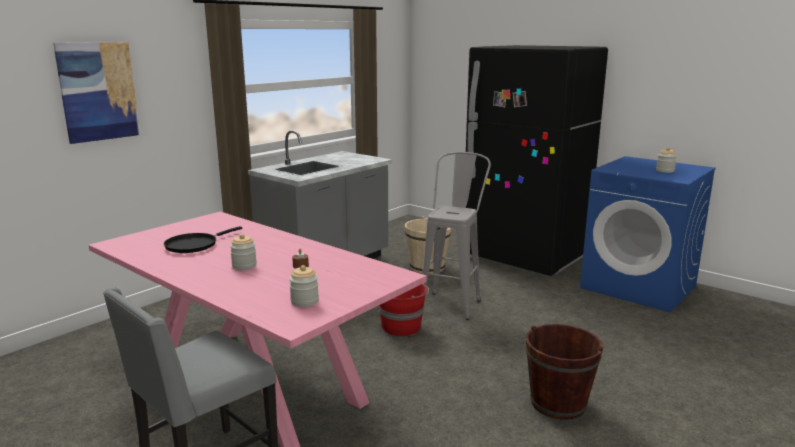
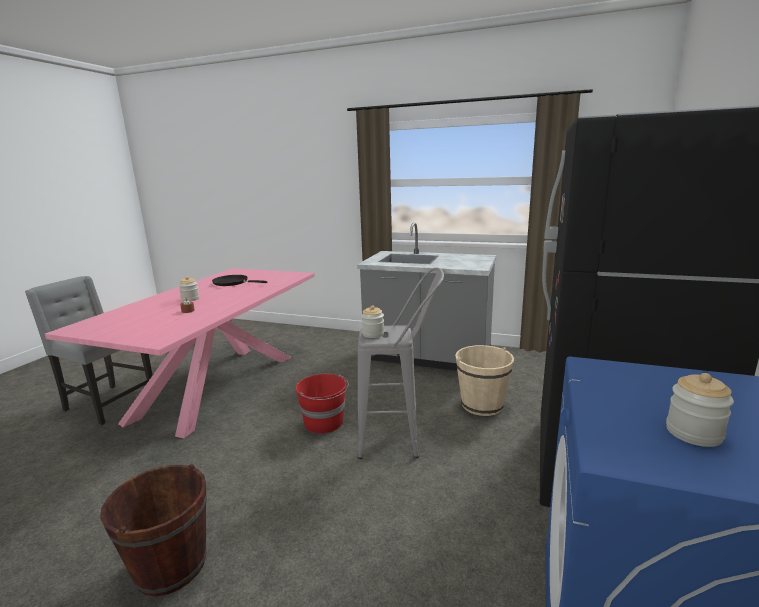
camera: 70 degrees right, 0 degrees up
picture [53,42,140,144] -> none
jar [289,265,319,307] -> jar moved to [361,305,384,338]

